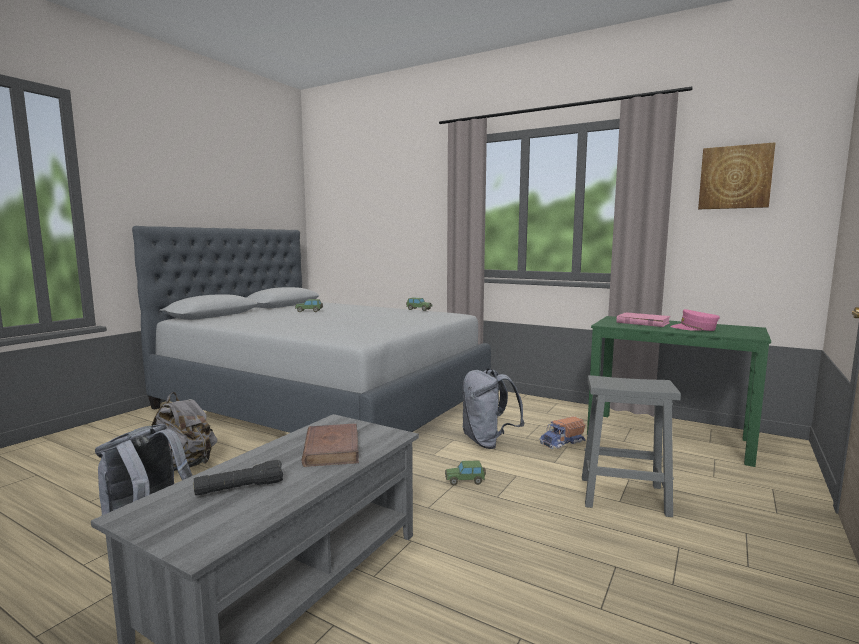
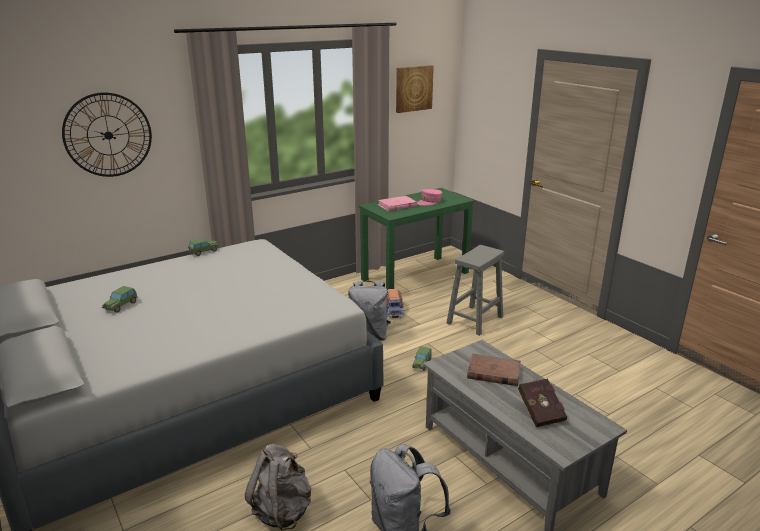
camera: 65 degrees left, 15 degrees up
black flashlight [194,460,283,495] -> red book [518,379,567,427]
none -> wall clock [62,92,152,177]

